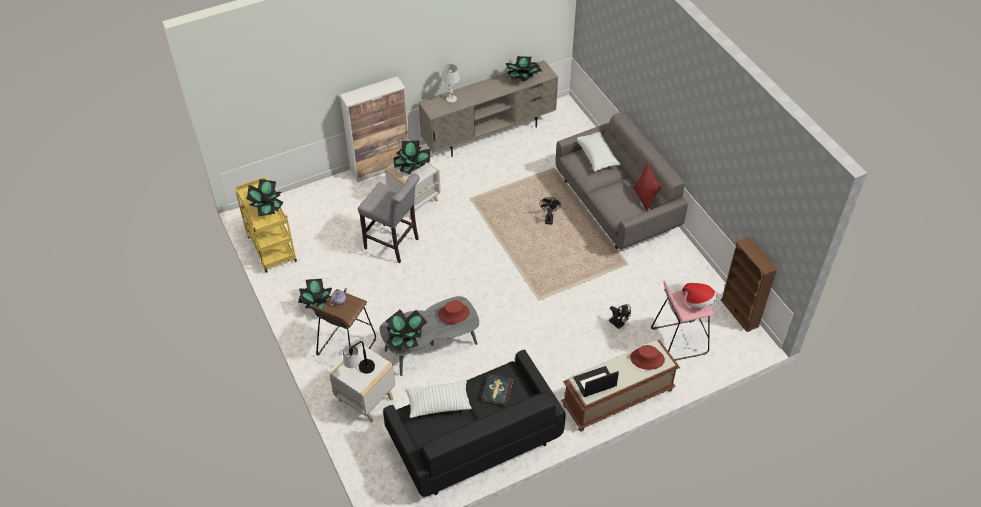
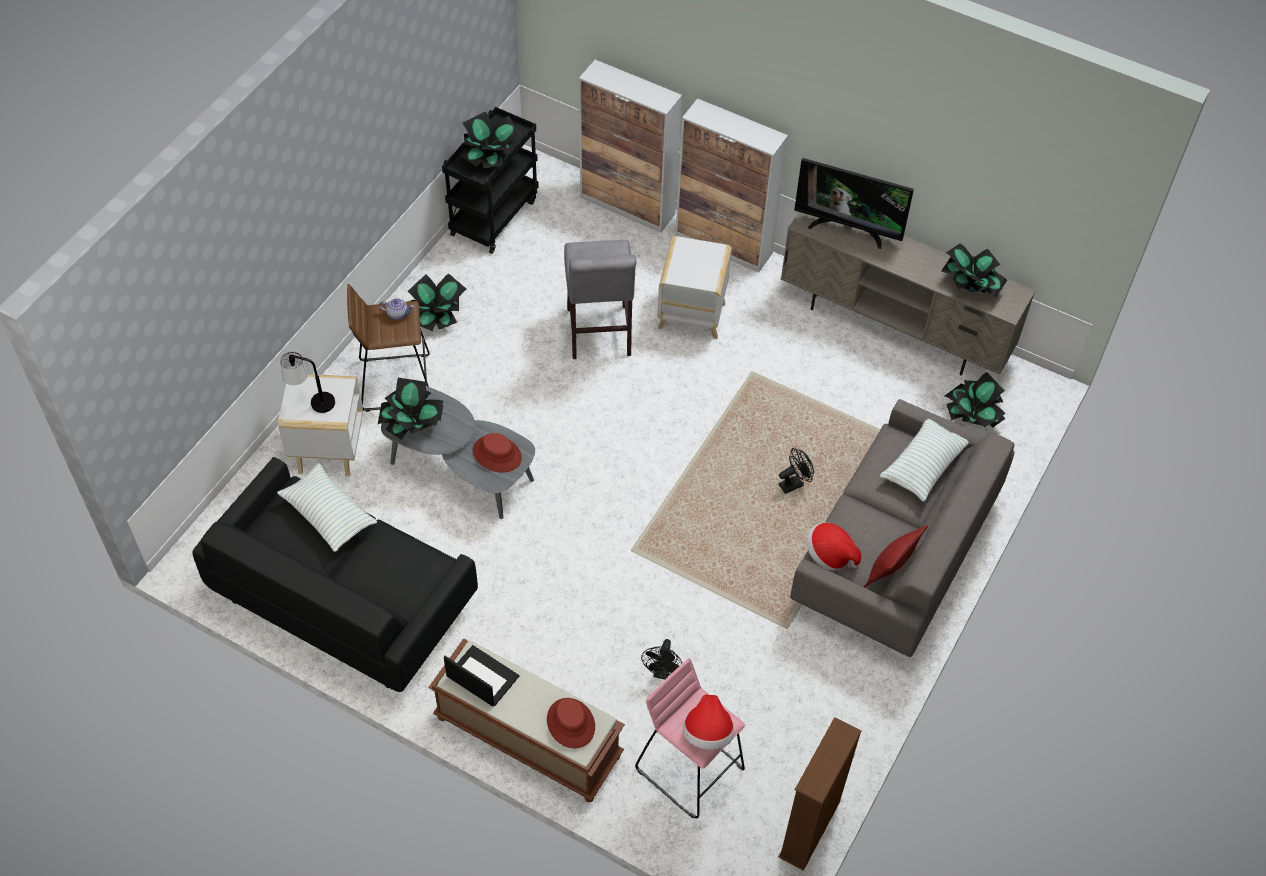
camera: 55 degrees right, 5 degrees up
yellow cart [235,177,297,273] -> black cart [442,107,539,254]
potted plant [393,140,430,174] -> potted plant moved to [945,372,1006,428]
white table lamp [442,64,460,103] -> television [794,158,914,249]
book [481,374,514,406] -> none
none -> cabinet [579,60,682,233]
none -> hat [806,522,861,571]

